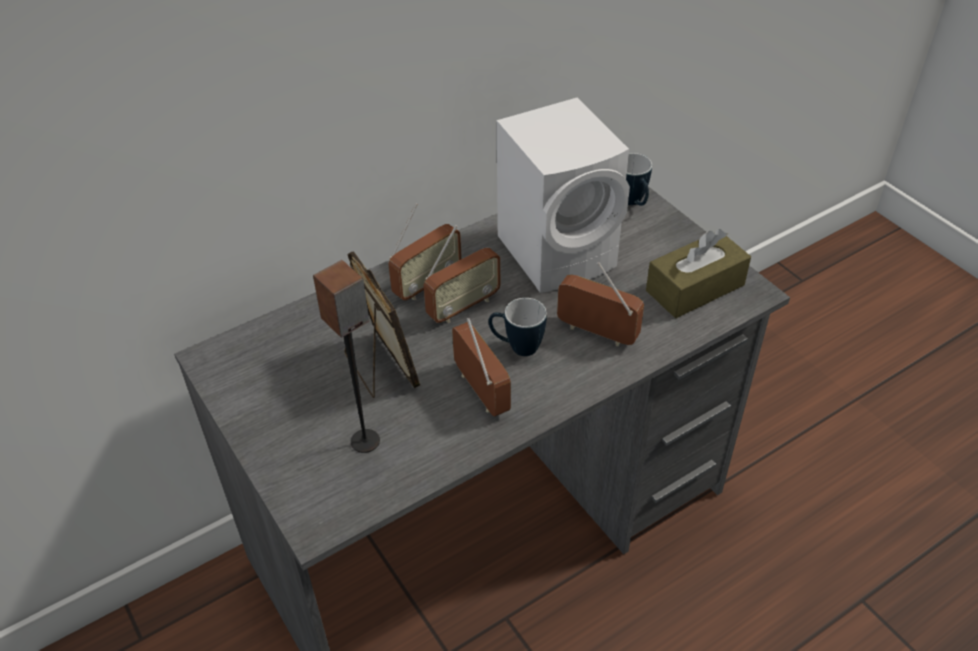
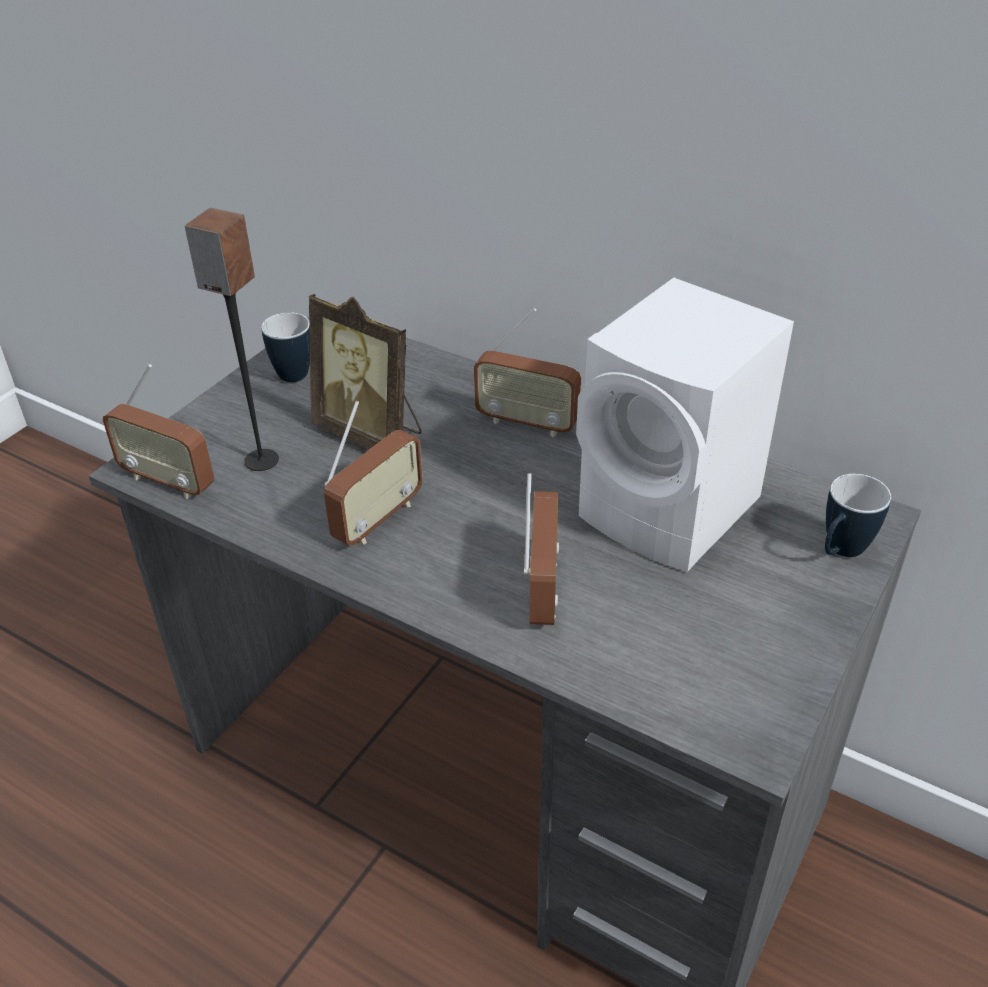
camera: 65 degrees right, 5 degrees down
picture frame [345,251,420,398] -> picture frame turned 90 degrees clockwise [309,293,422,449]
radio [424,225,501,323] -> radio moved to [103,364,214,499]
mug [489,298,547,356] -> mug moved to [261,312,310,382]
brown tissue box [646,229,751,318] -> none

